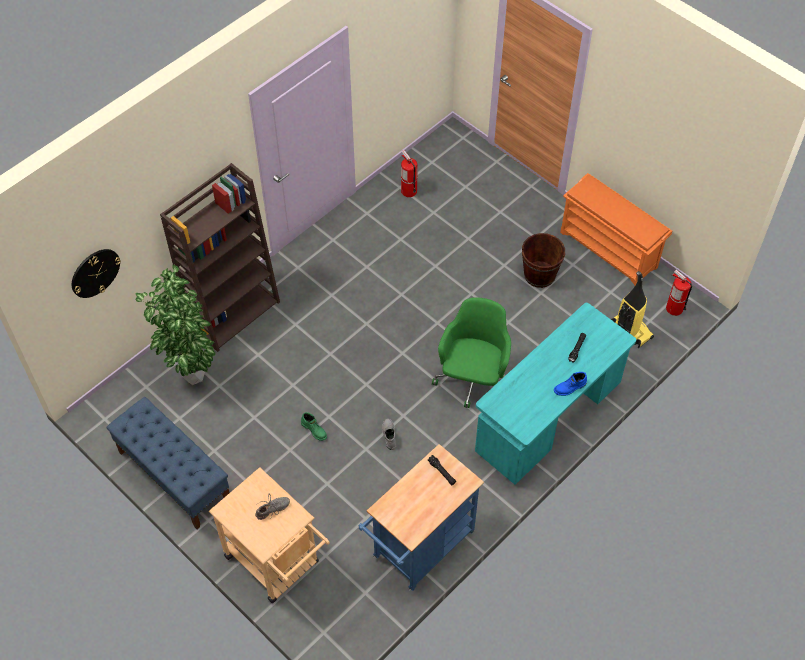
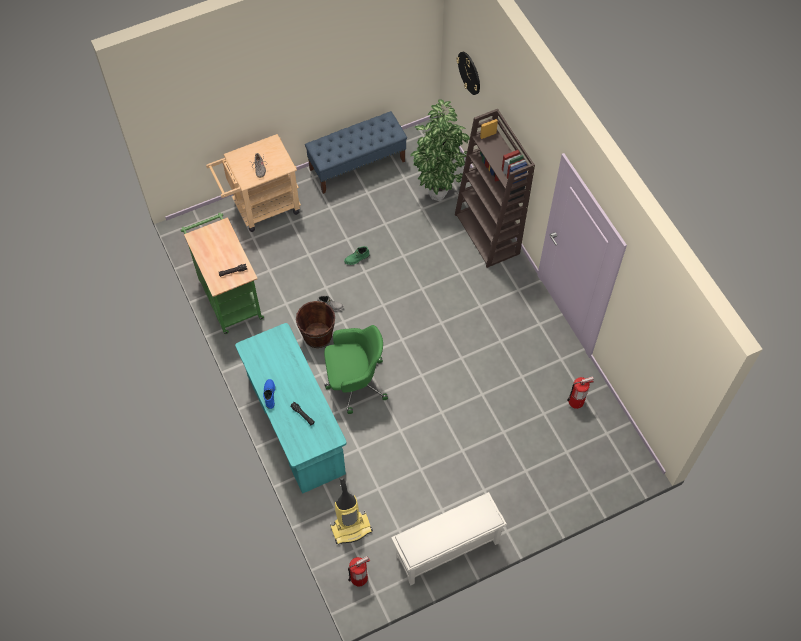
camera: 110 degrees right, 5 degrees up
blue cart [359,444,484,591] -> green cart [181,213,264,334]
green office chair [432,297,511,408] -> green office chair turned 45 degrees counterclockwise [324,325,388,414]
brown bucket [522,233,565,288] -> brown bucket moved to [296,301,335,348]
orange shoe rack [560,173,672,286] -> white shoe rack [391,492,507,586]

